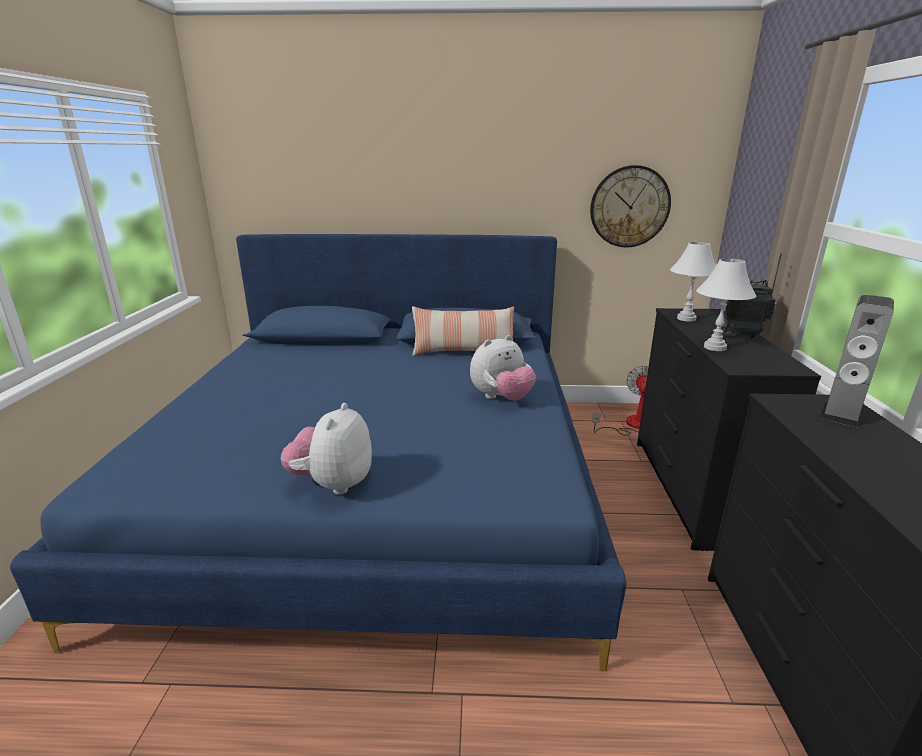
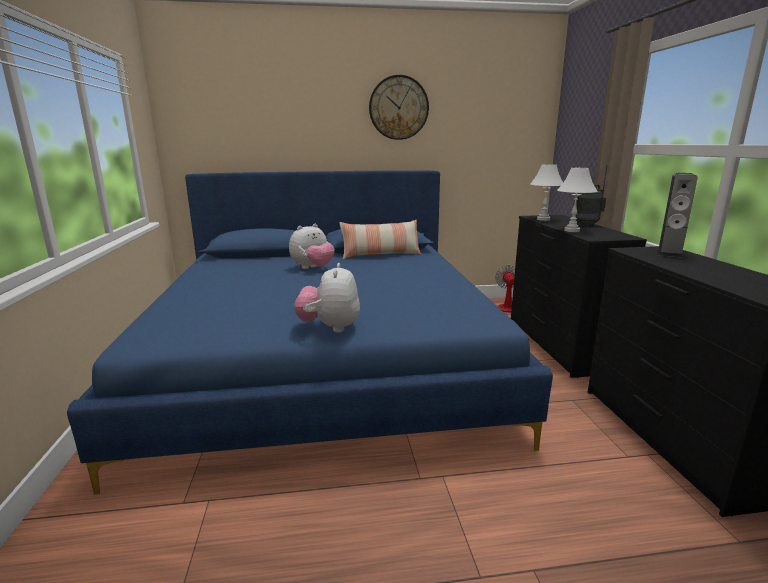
camera: 10 degrees left, 5 degrees down
plush toy [470,335,536,401] -> plush toy moved to [289,224,335,269]
wall clock [590,165,671,247] -> wall clock moved to [369,75,429,140]

